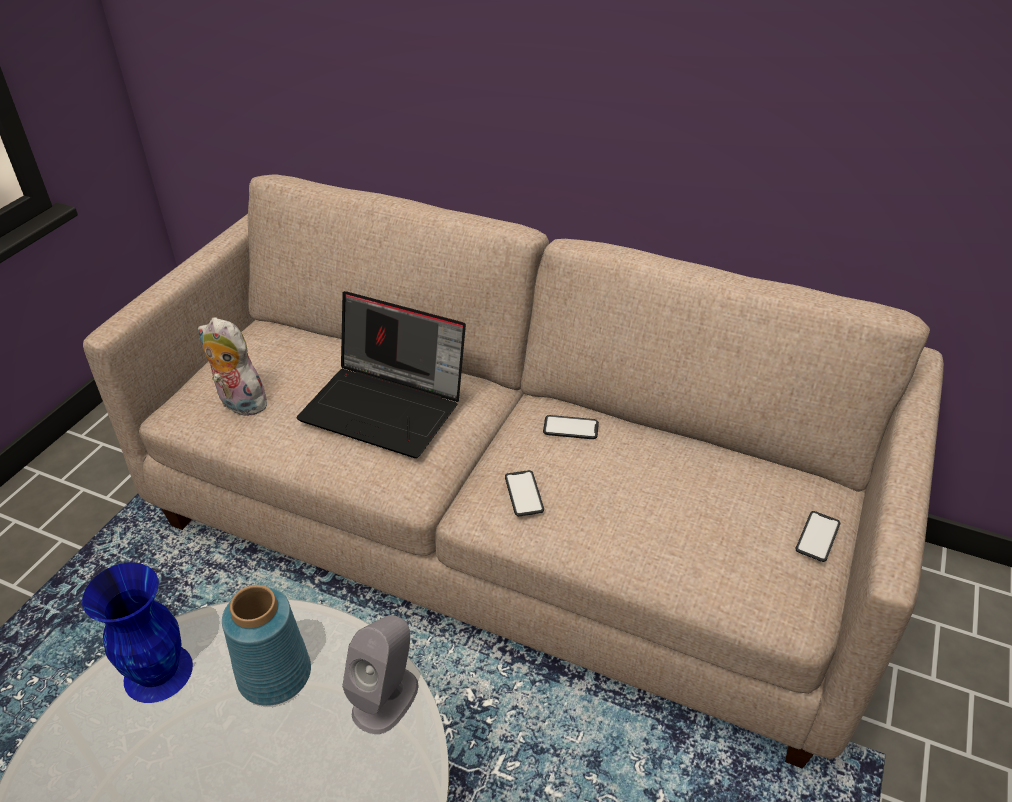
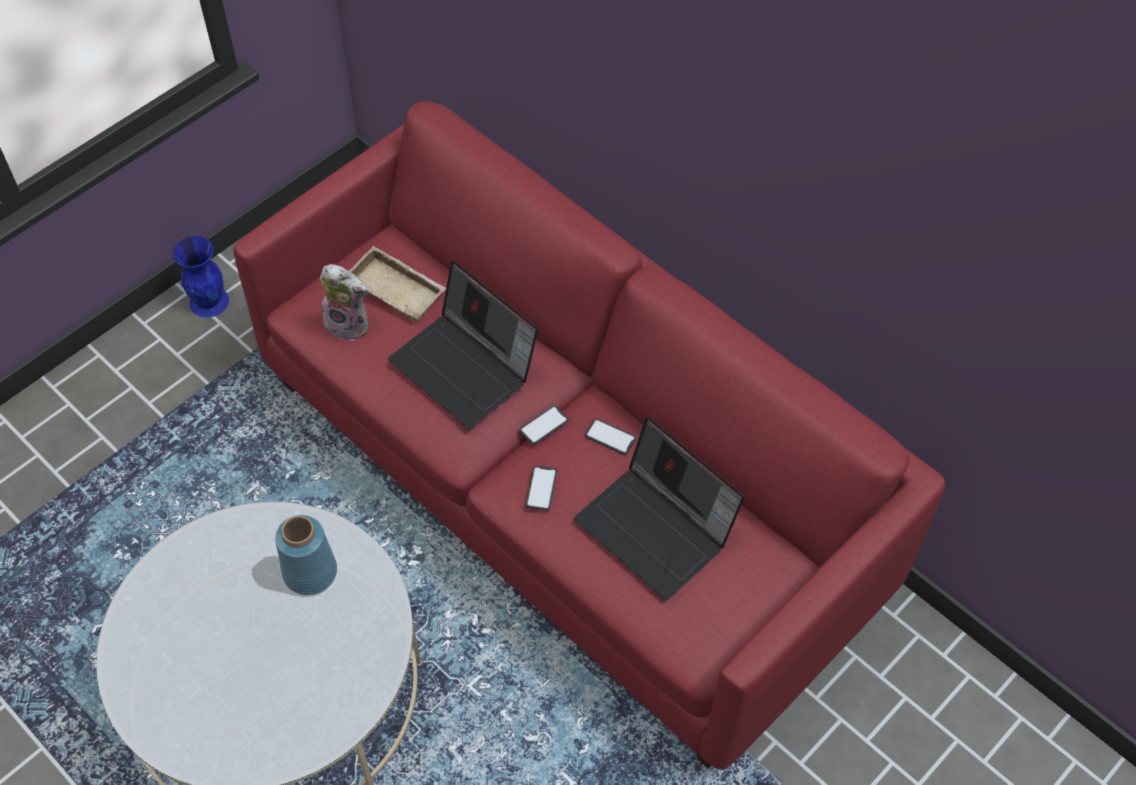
camera: 20 degrees right, 15 degrees up
blue vase [82,563,193,703] -> blue vase moved to [173,236,229,318]
beige sofa [83,174,944,769] -> red sofa [233,101,946,770]
plush toy [198,317,267,416] -> plush toy turned 150 degrees clockwise [320,264,369,340]
grey speaker [342,615,419,734] -> none
phone [795,511,840,562] -> phone moved to [519,405,569,445]
none -> beige tray [349,246,446,322]
none -> laptop [574,417,745,600]

